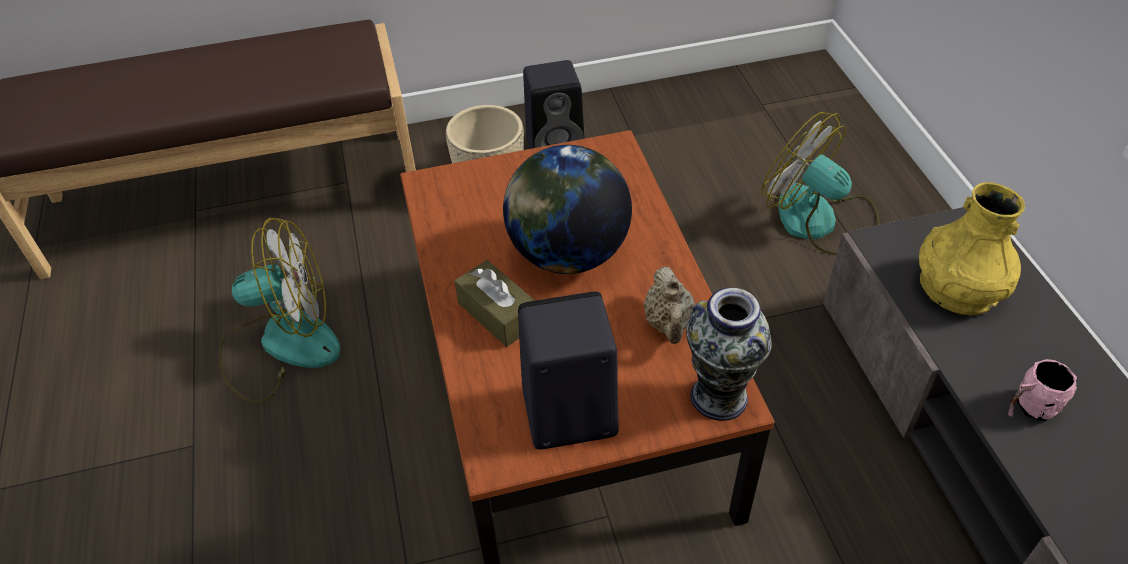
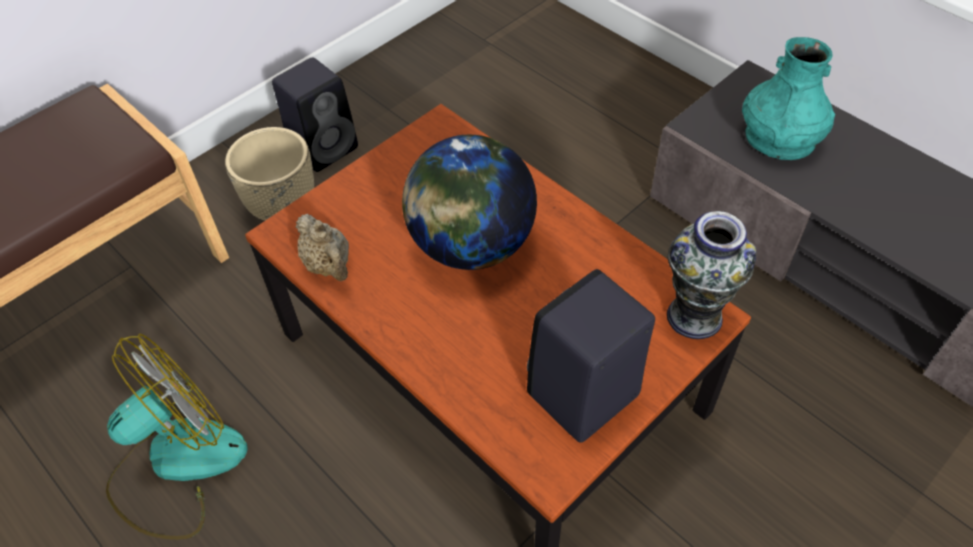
camera: 30 degrees left, 5 degrees up
brown tissue box [454,260,535,347] -> none
beige teapot [644,267,695,344] -> beige teapot moved to [296,213,349,281]
fan [761,112,880,256] -> none
yellow vase [919,182,1025,315] -> turquoise vase [742,37,835,160]
pink mug [1008,359,1077,421] -> none

